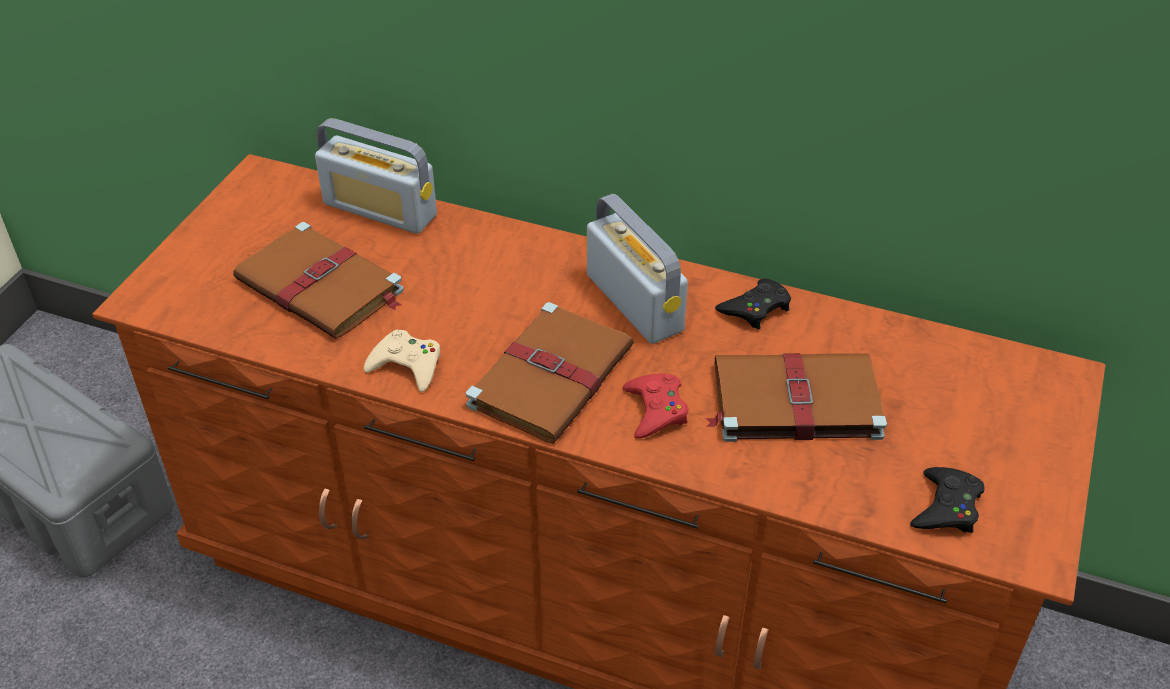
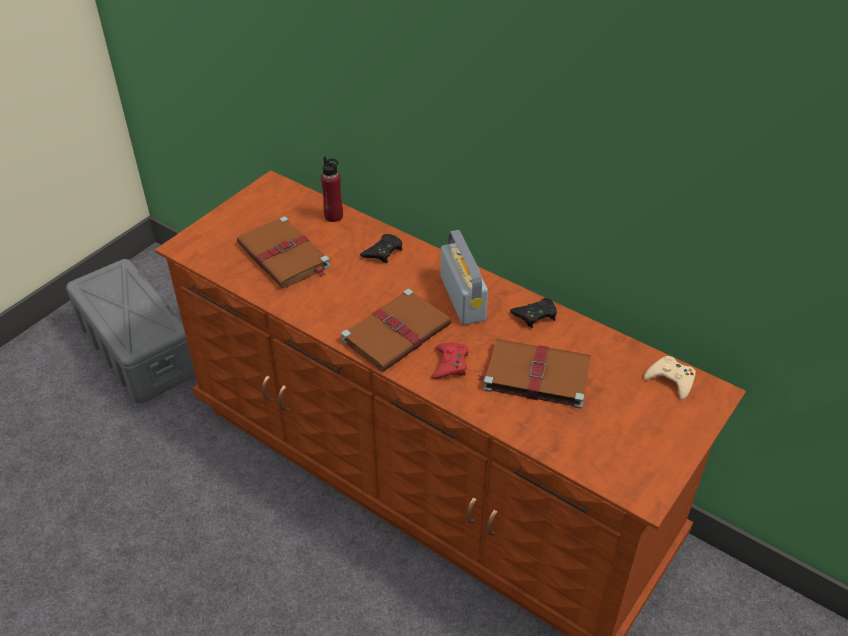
camera: 15 degrees right, 0 degrees up
radio [315,118,437,234] -> red bottle [321,156,343,222]
beige game controller [364,330,440,392] -> beige game controller moved to [644,356,696,400]
black game controller [910,467,985,533] -> black game controller moved to [360,234,402,263]

